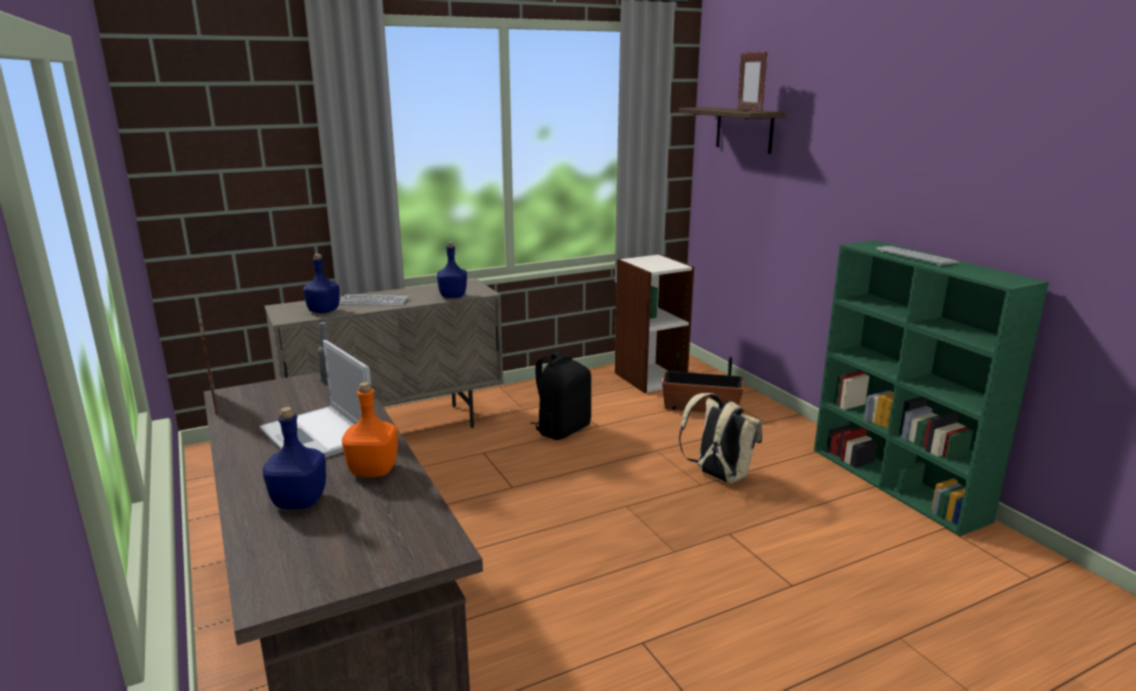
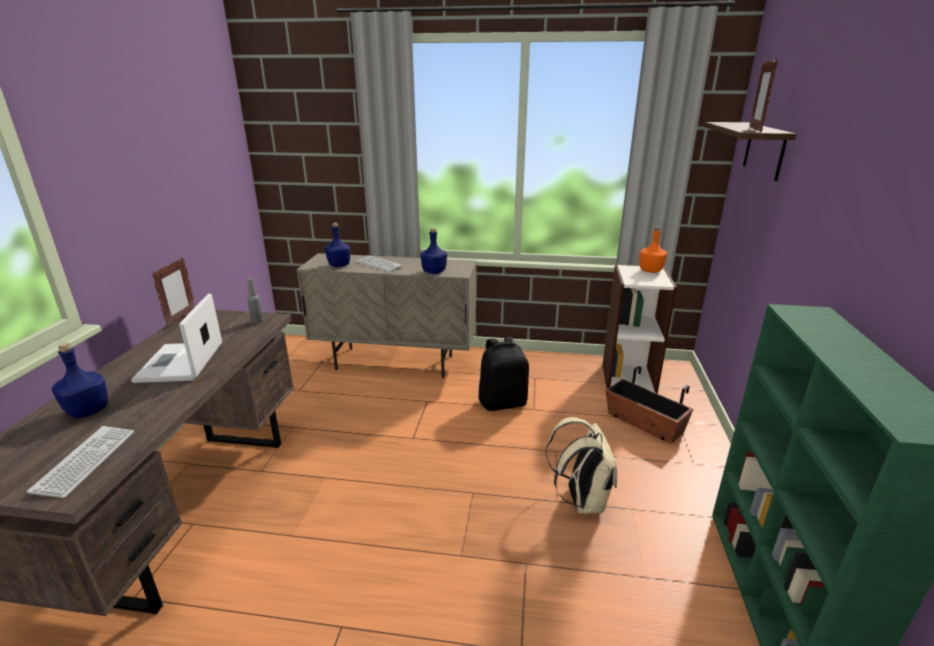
camera: 35 degrees right, 5 degrees up
orange bottle [342,382,398,477] -> orange bottle moved to [640,227,667,273]
keyboard [876,246,960,266] -> keyboard moved to [27,426,134,498]

